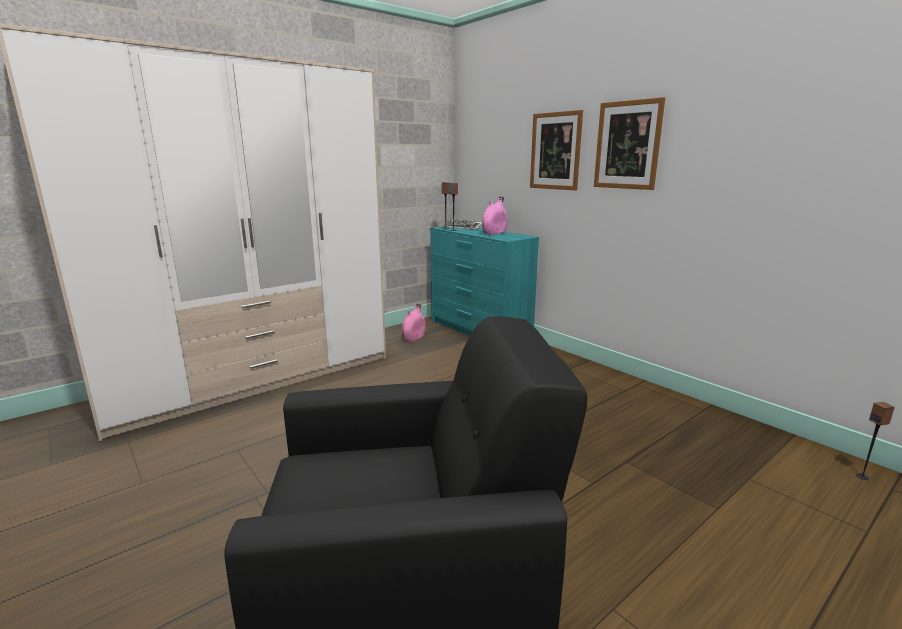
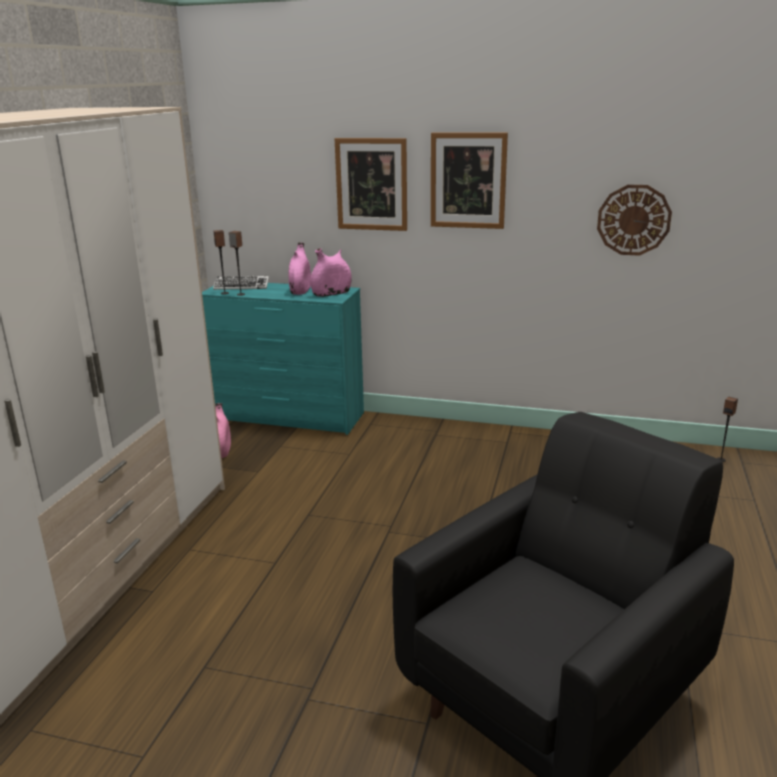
camera: 35 degrees left, 5 degrees up
none -> pink vase [310,248,352,297]
none -> wall clock [597,185,672,256]

